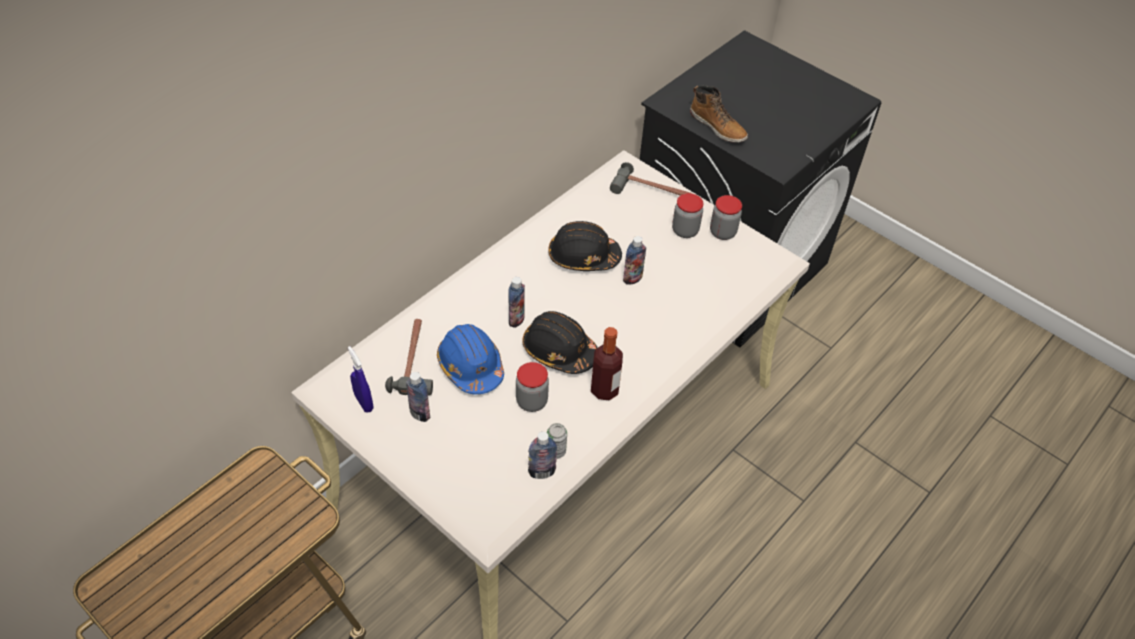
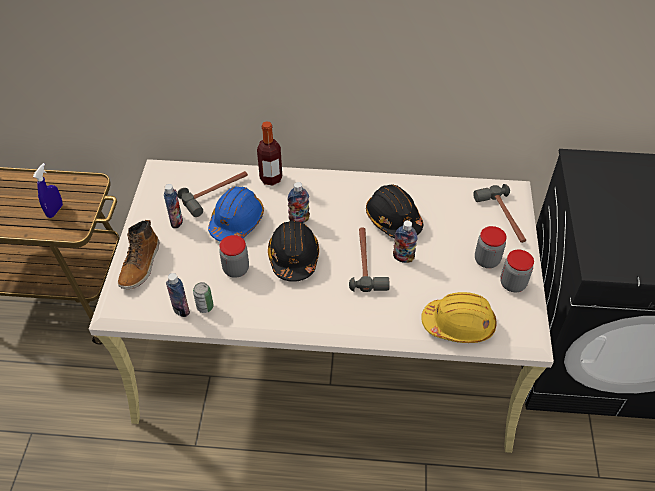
camera: 55 degrees right, 0 degrees up
blue spray bottle [348,346,373,412] -> blue spray bottle moved to [33,163,63,218]
bottle [591,327,623,400] -> bottle moved to [257,121,282,186]
boot [690,85,748,143] -> boot moved to [118,220,159,289]
none -> hammer [349,227,390,292]
none -> yellow hard hat [421,292,497,343]

